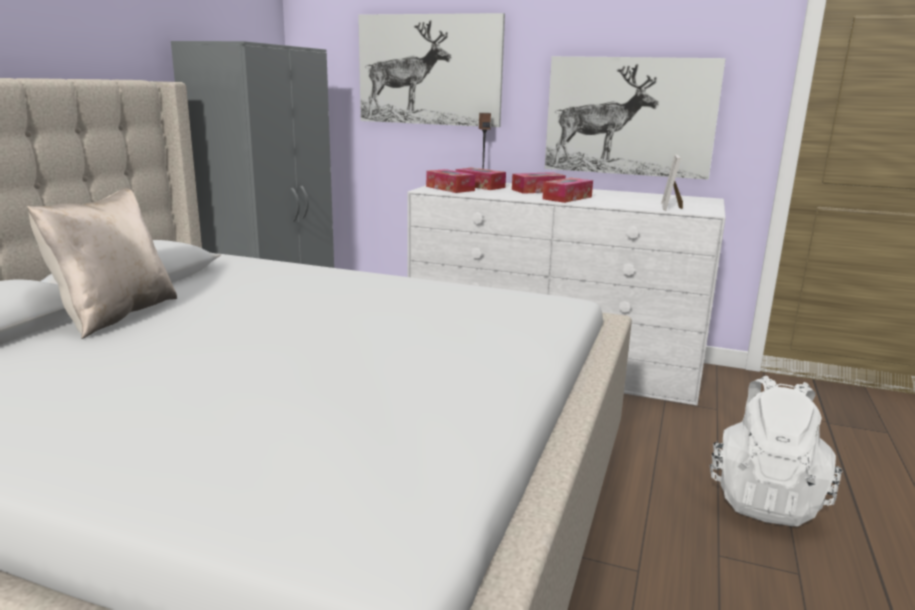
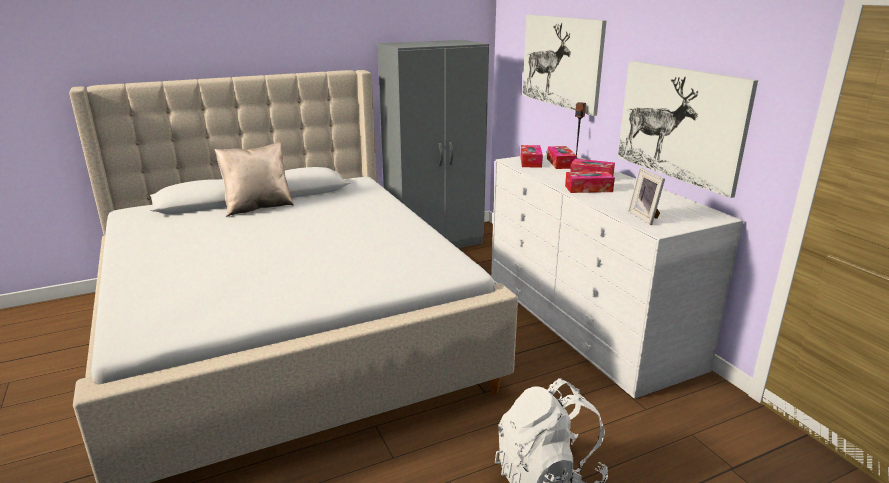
camera: 45 degrees right, 5 degrees up
picture frame [661,154,683,210] -> picture frame turned 75 degrees counterclockwise [628,168,665,225]

